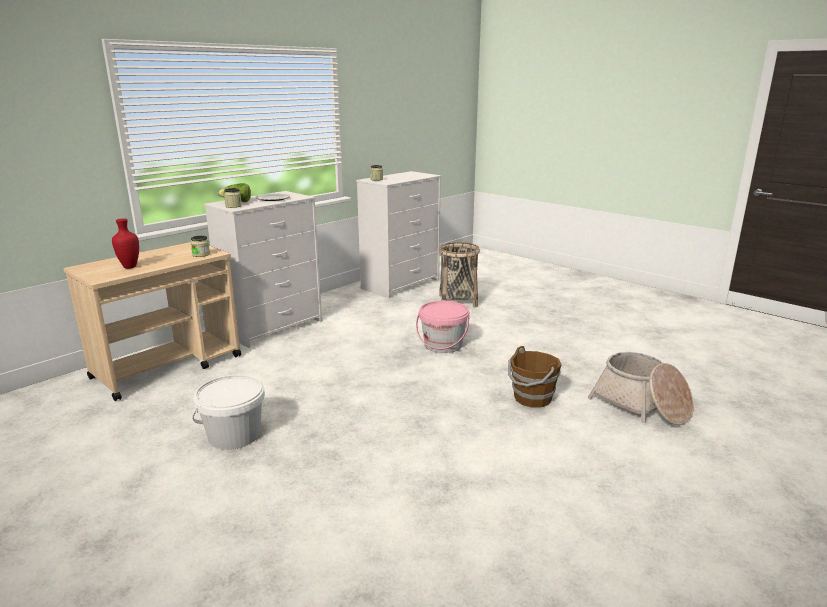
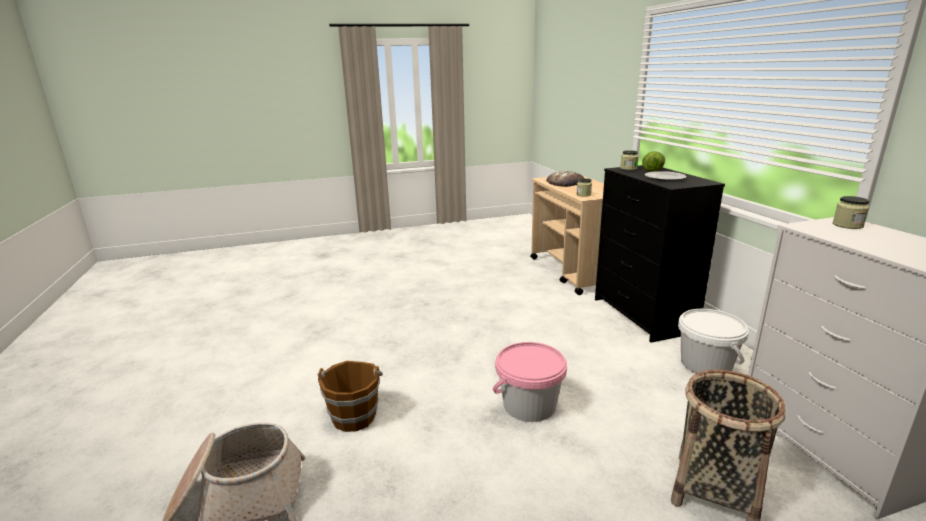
camera: 120 degrees right, 0 degrees up
red vase [112,218,139,268] -> bread [546,171,584,187]
white bucket [191,375,265,450] -> white bucket moved to [678,309,749,374]
white dresser [204,191,322,348] -> black dresser [595,165,725,343]

